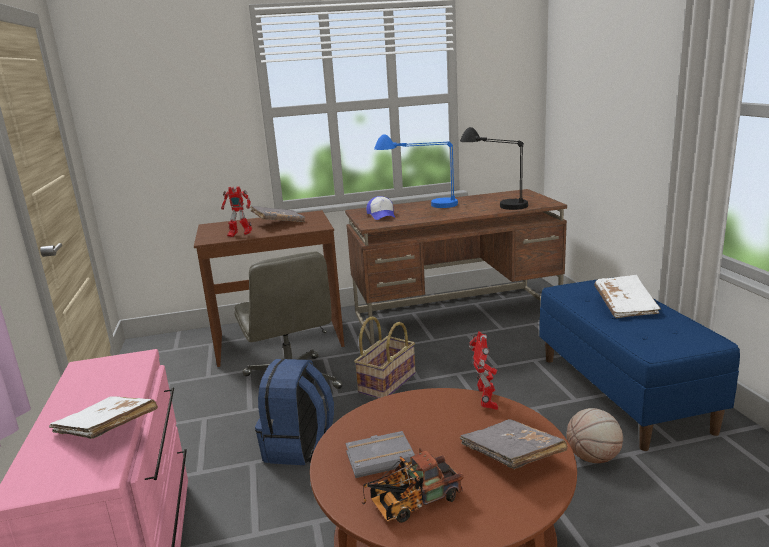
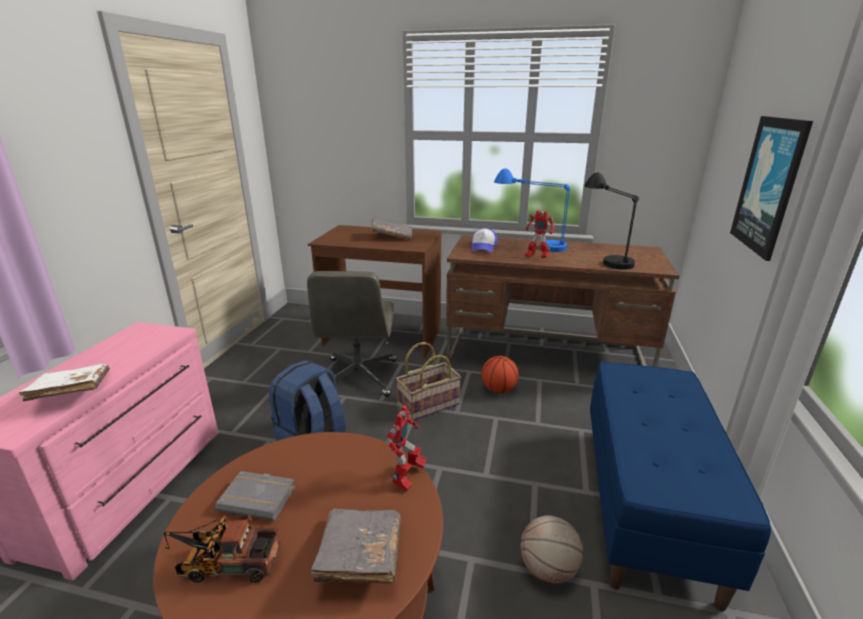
camera: 25 degrees right, 5 degrees up
toy robot [221,186,252,237] -> toy robot moved to [525,210,554,258]
white book [594,275,661,318] -> none
none -> basketball [481,356,519,393]
none -> picture [730,116,813,261]

